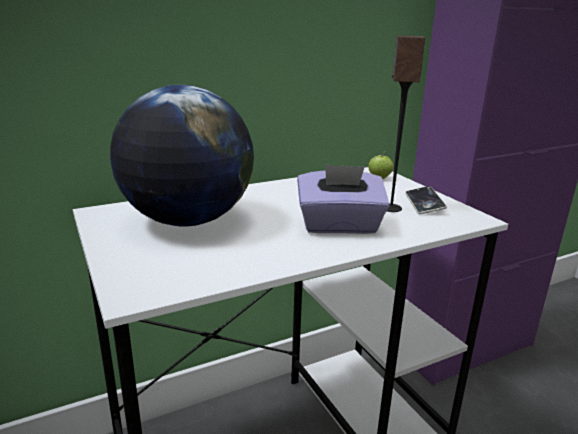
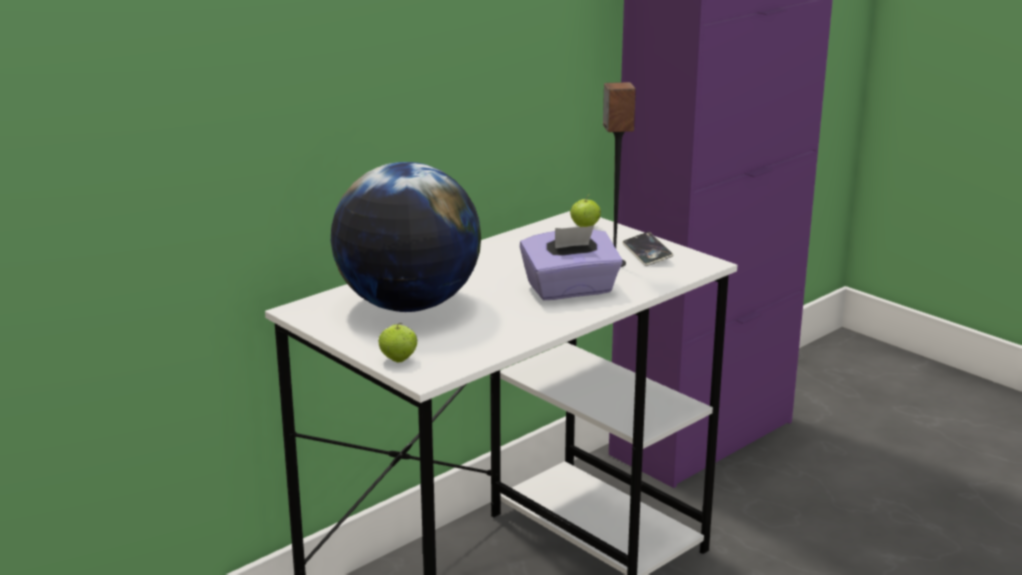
camera: 15 degrees left, 0 degrees up
none -> apple [378,323,417,362]

